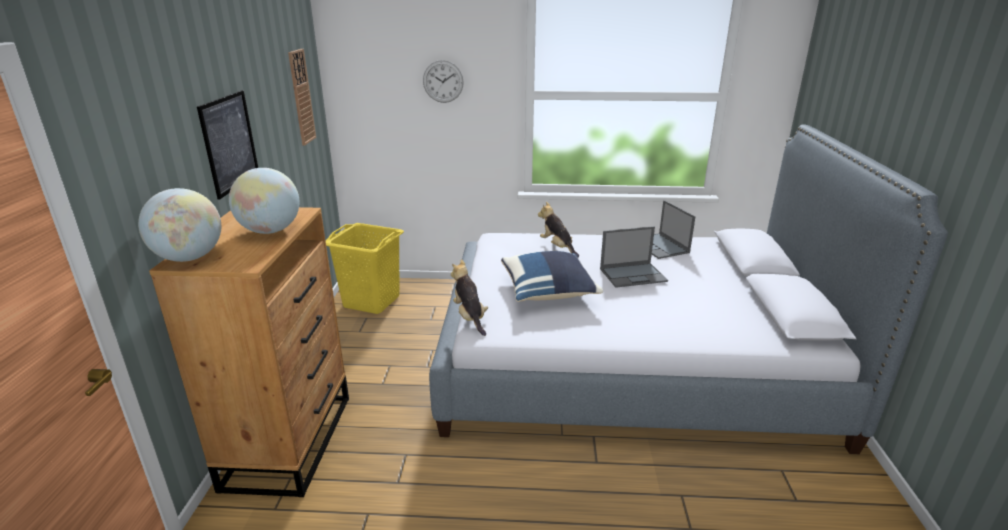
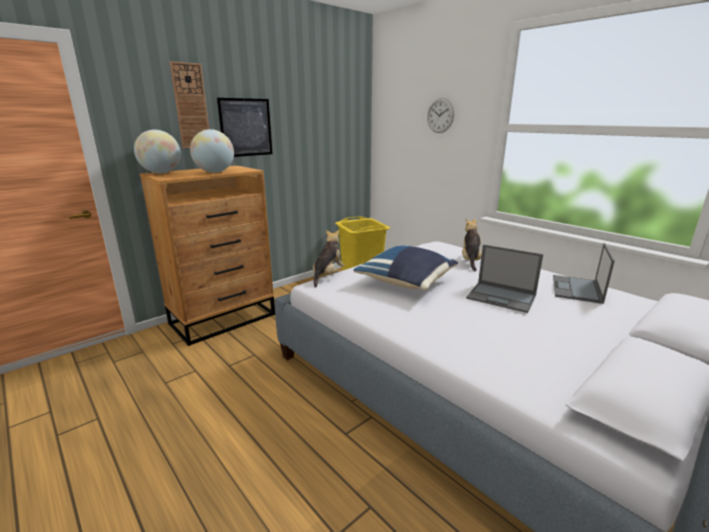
camera: 45 degrees right, 5 degrees down
wall clock [288,49,316,145] -> wall clock moved to [170,61,209,148]

